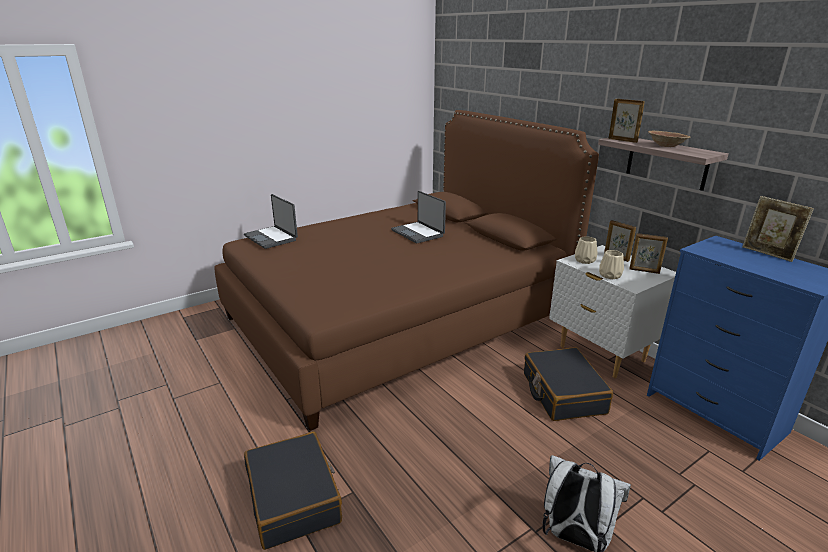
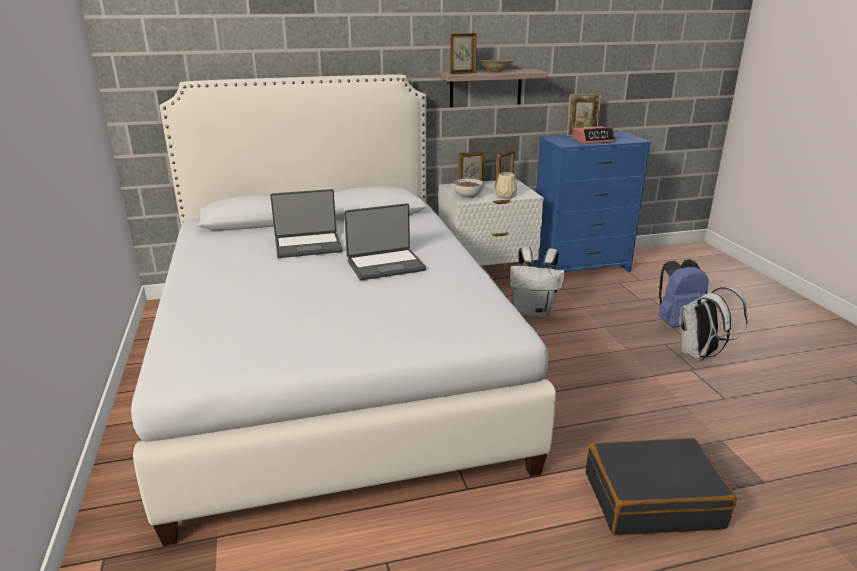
camera: 70 degrees left, 0 degrees up
brown bed [214,110,599,431] -> white bed [131,75,556,546]
laptop [244,194,298,249] -> laptop moved to [344,203,426,280]
black suitcase [524,347,613,421] -> white backpack [510,247,565,317]
beige vase [575,236,598,264] -> bowl [453,179,484,198]
none -> alarm clock [573,126,615,144]
none -> blue backpack [658,259,709,328]

